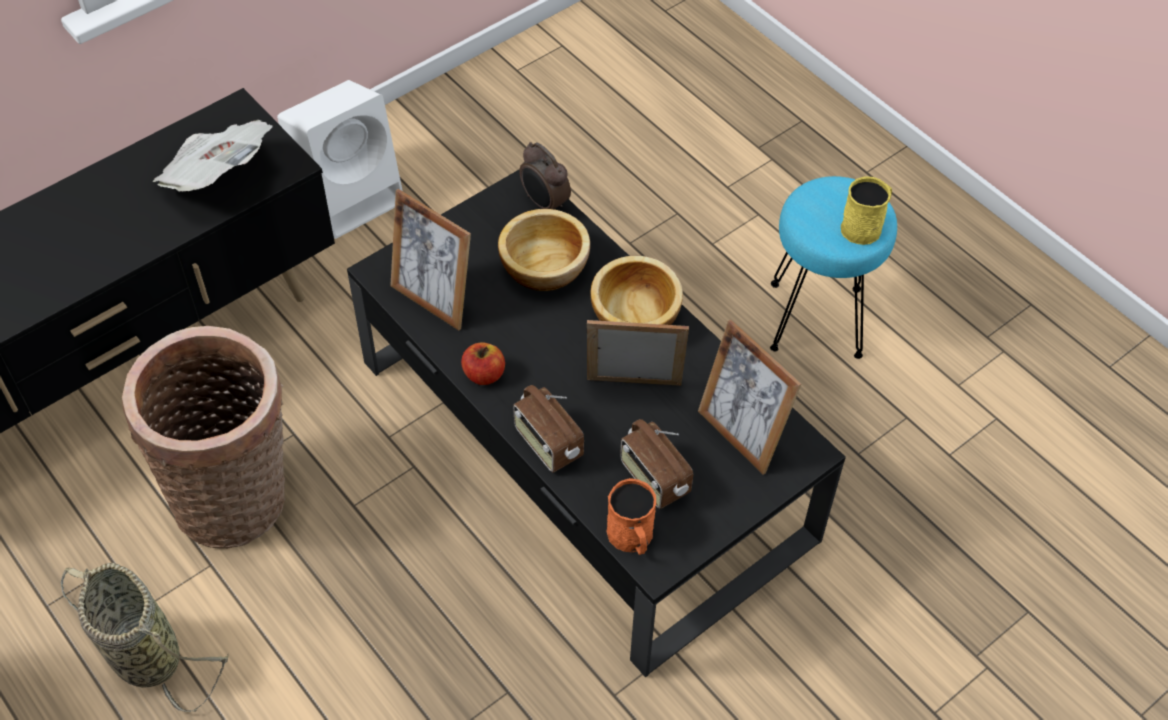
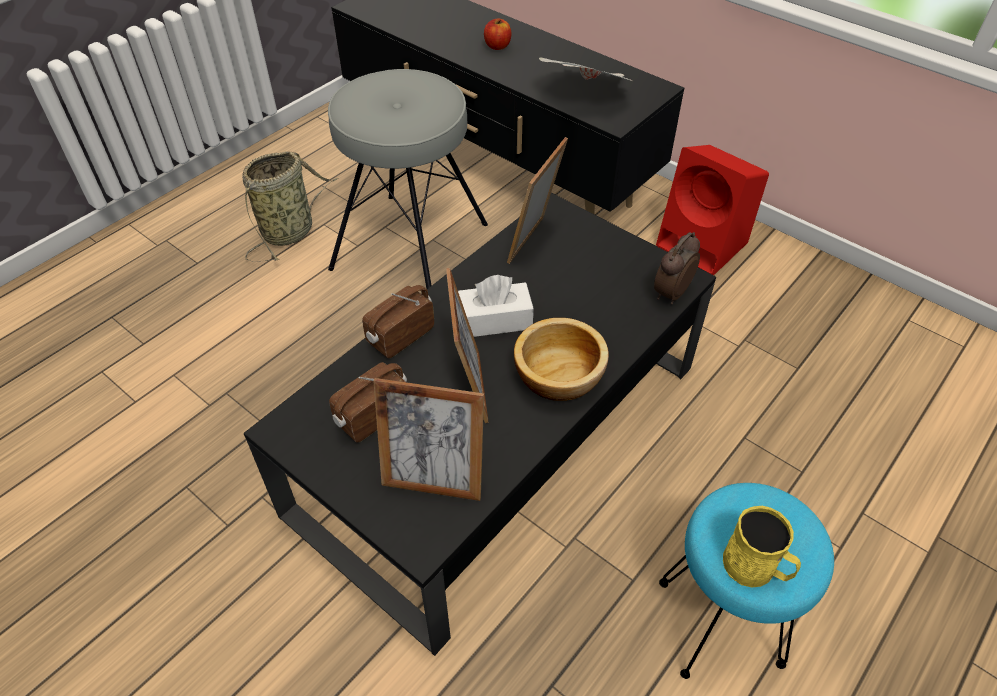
camera: 80 degrees right, 5 degrees down
basket [122,326,285,549] -> grey stool [328,69,488,289]
white speaker [277,80,403,239] -> red speaker [656,145,769,275]
apple [461,342,505,385] -> apple moved to [484,18,511,50]
bowl [498,209,590,291] -> none
orange mug [606,478,656,555] -> none
picture frame [698,319,802,475] -> picture frame turned 120 degrees counterclockwise [373,378,484,501]
none -> white tissue box [458,275,534,337]

